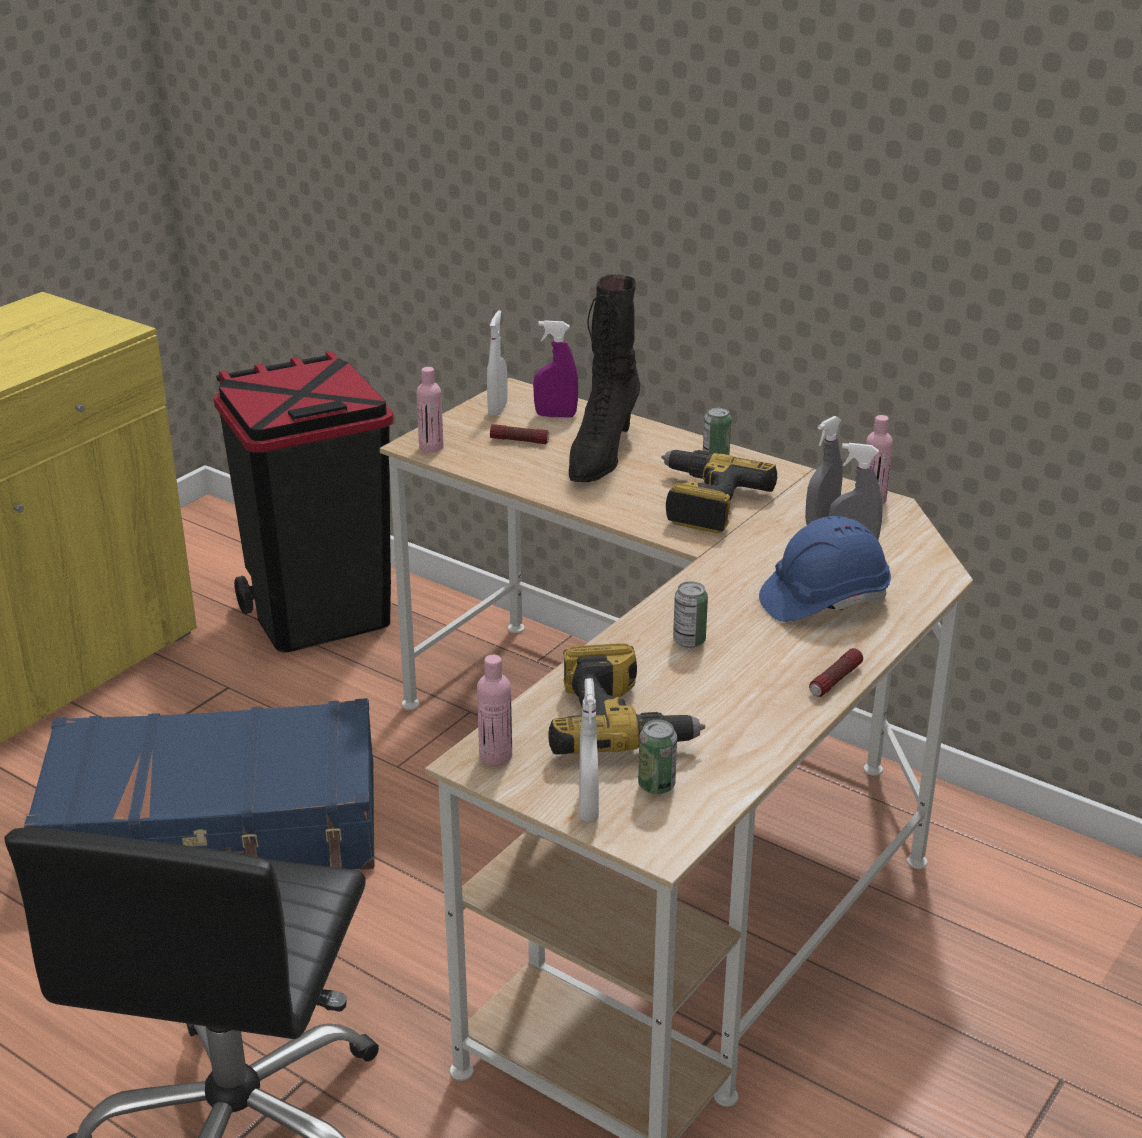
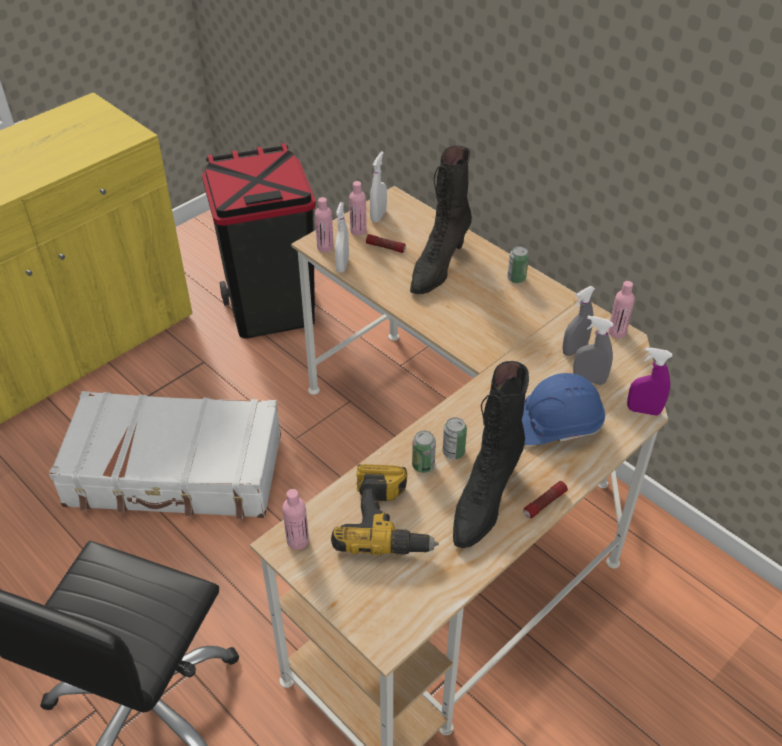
camera: 10 degrees right, 15 degrees up
blue suitcase [24,698,374,870] -> white suitcase [49,391,281,519]
purple spray bottle [533,320,578,417] -> purple spray bottle moved to [627,347,672,416]
white spray bottle [579,678,599,822] -> white spray bottle moved to [335,202,349,272]
can [638,720,677,794] -> can moved to [412,431,436,473]
power drill [661,450,777,533] -> none
none -> pink bottle [349,181,367,236]
none -> black boot [453,361,529,548]

